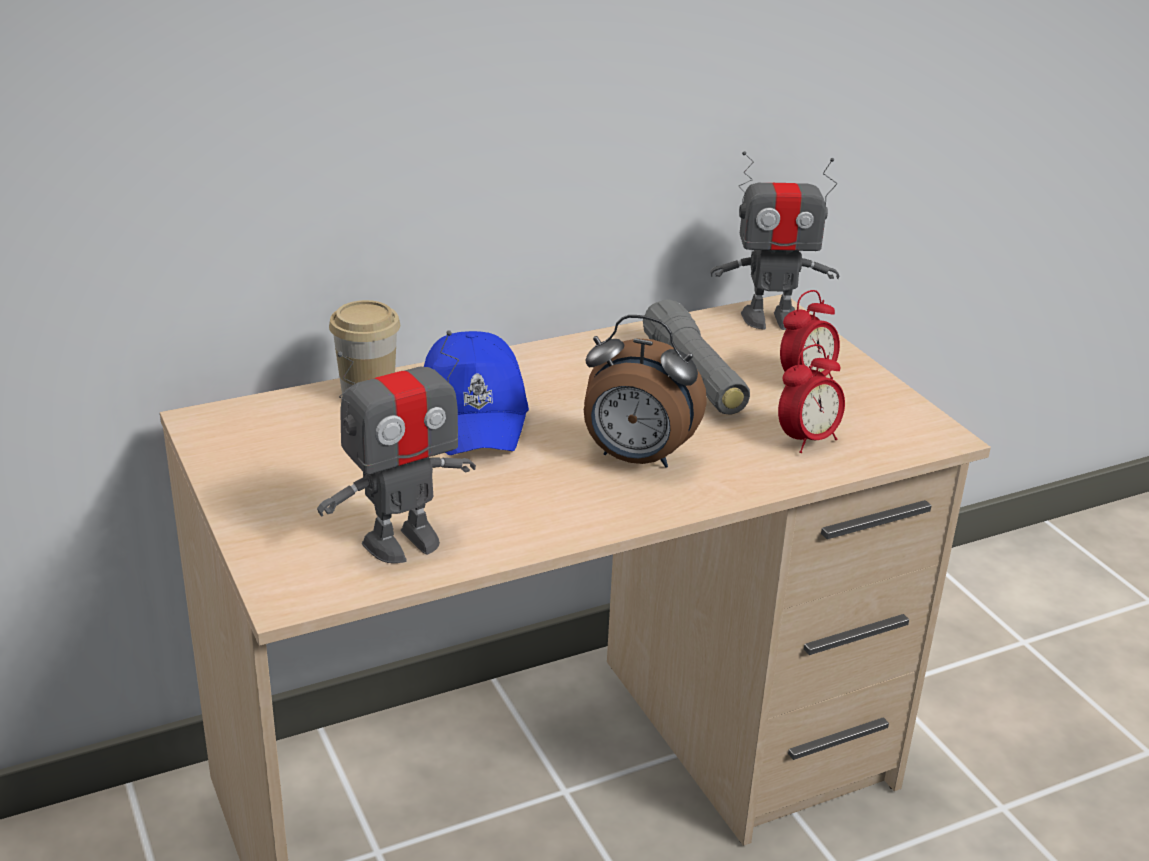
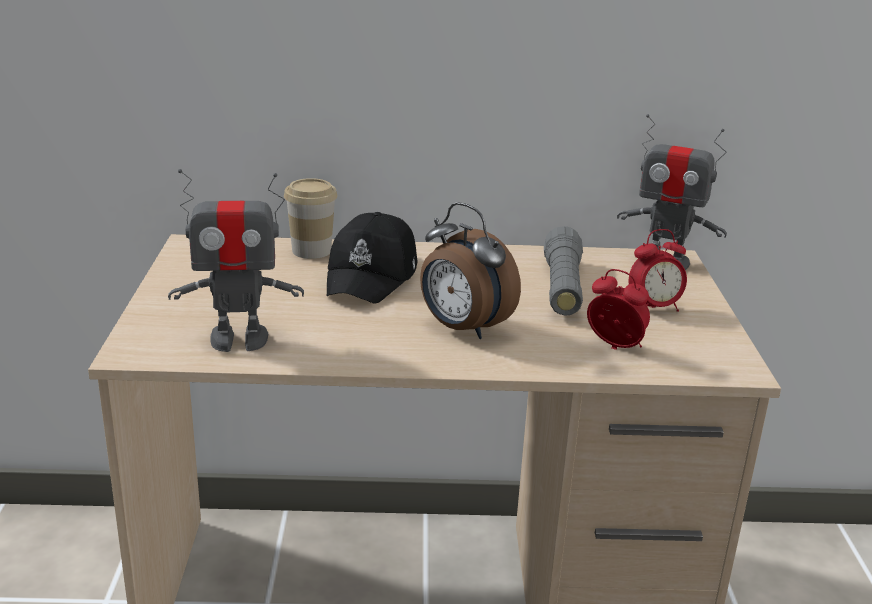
camera: 25 degrees right, 5 degrees down
blue cap [424,331,529,455] -> black cap [327,212,417,304]
alarm clock [778,344,845,453] -> alarm clock turned 135 degrees counterclockwise [587,269,650,350]

